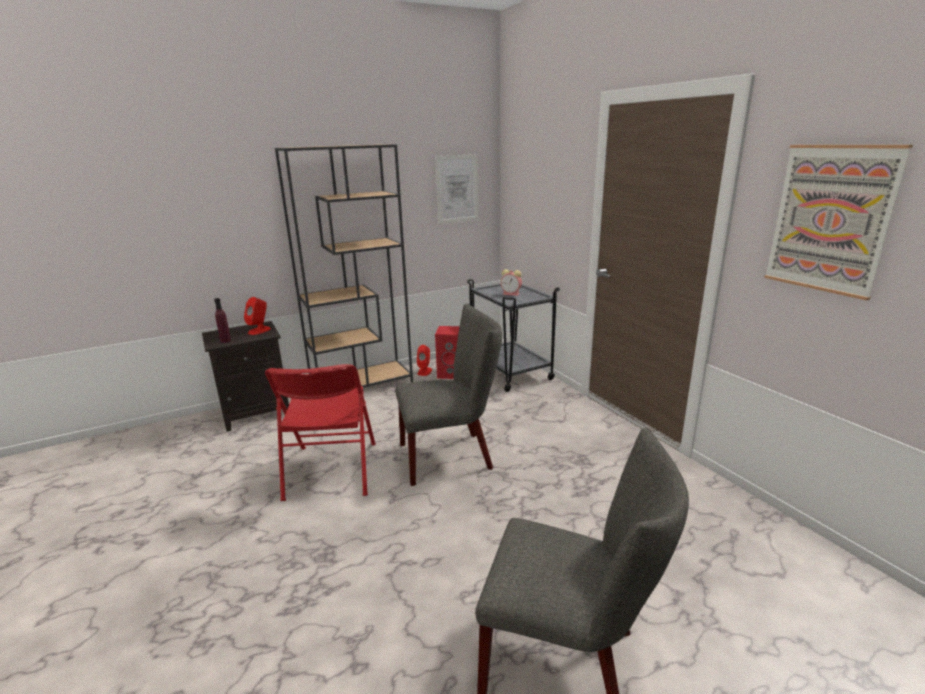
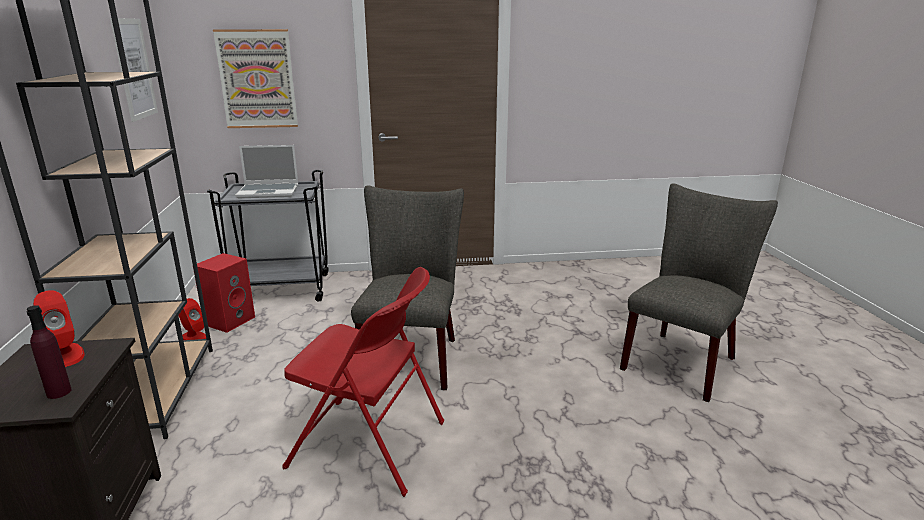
camera: 70 degrees left, 0 degrees up
alarm clock [501,269,522,296] -> laptop [235,145,299,198]
picture [764,145,913,300] -> picture moved to [213,29,298,128]

